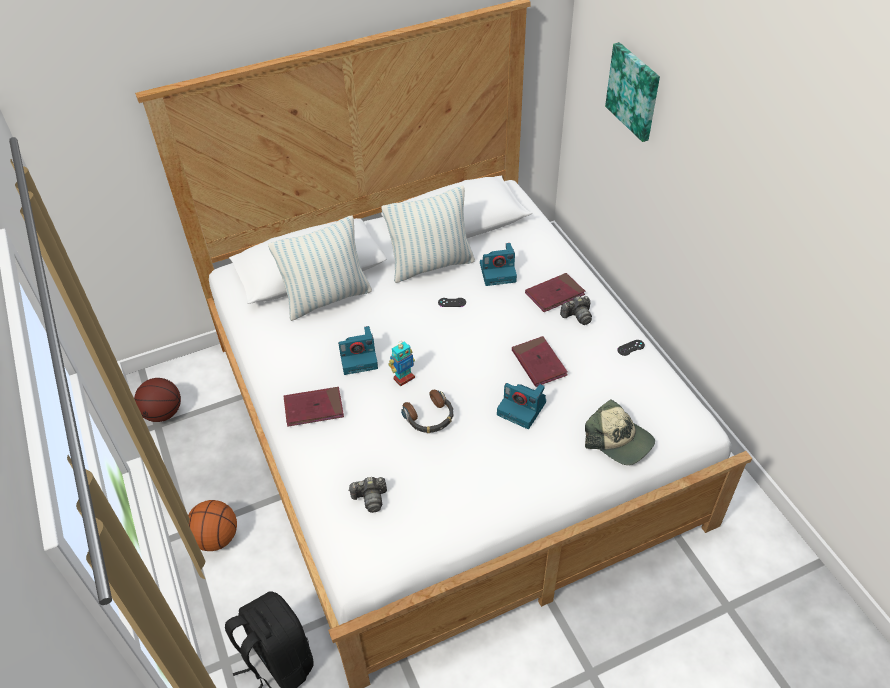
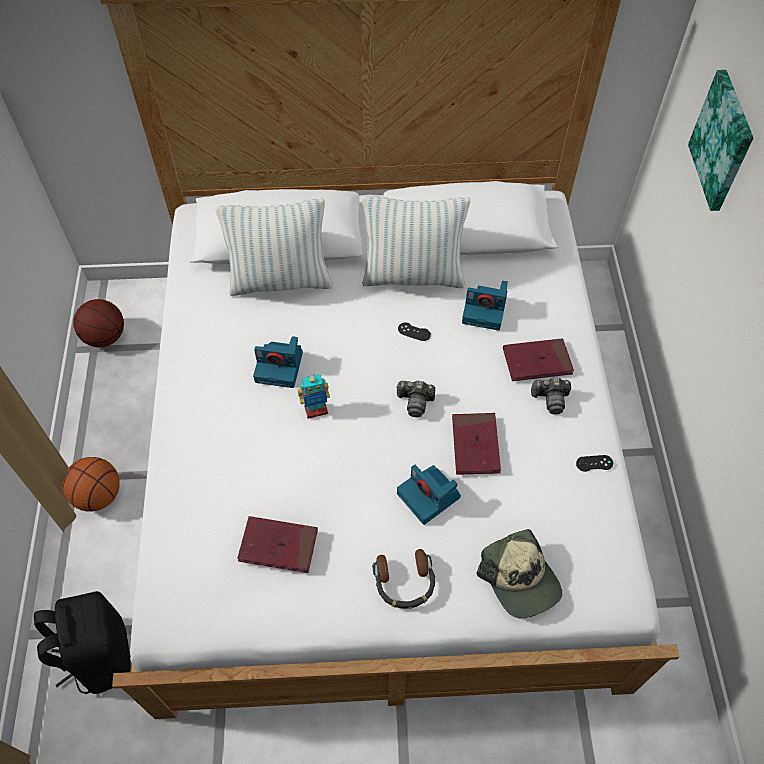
camera: 20 degrees right, 10 degrees up
red book [284,387,344,426] -> red book moved to [237,516,318,573]
camera [348,477,387,513] -> camera moved to [396,381,435,418]
headphones [401,390,454,433] -> headphones moved to [372,549,435,609]

